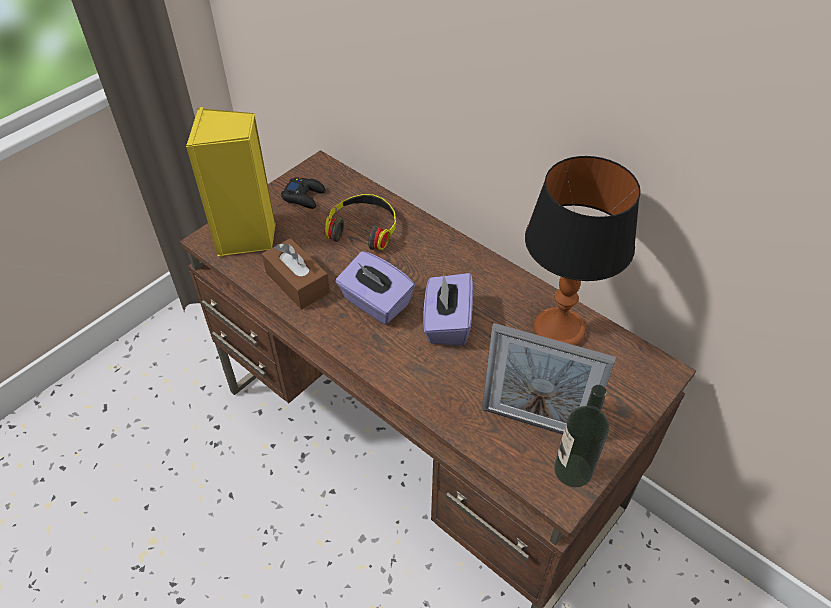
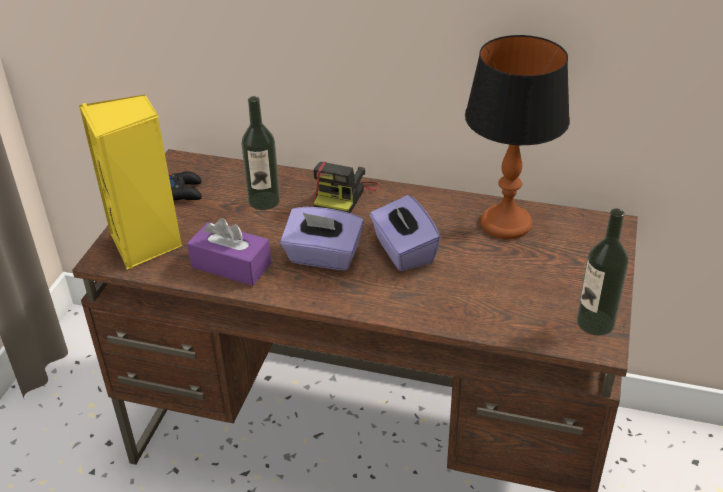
camera: 25 degrees left, 10 degrees down
brown tissue box [262,238,330,309] -> purple tissue box [187,218,271,286]
headphones [324,194,396,250] -> bottle [241,96,280,210]
picture frame [482,323,616,435] -> none
none -> camera [313,162,379,213]

